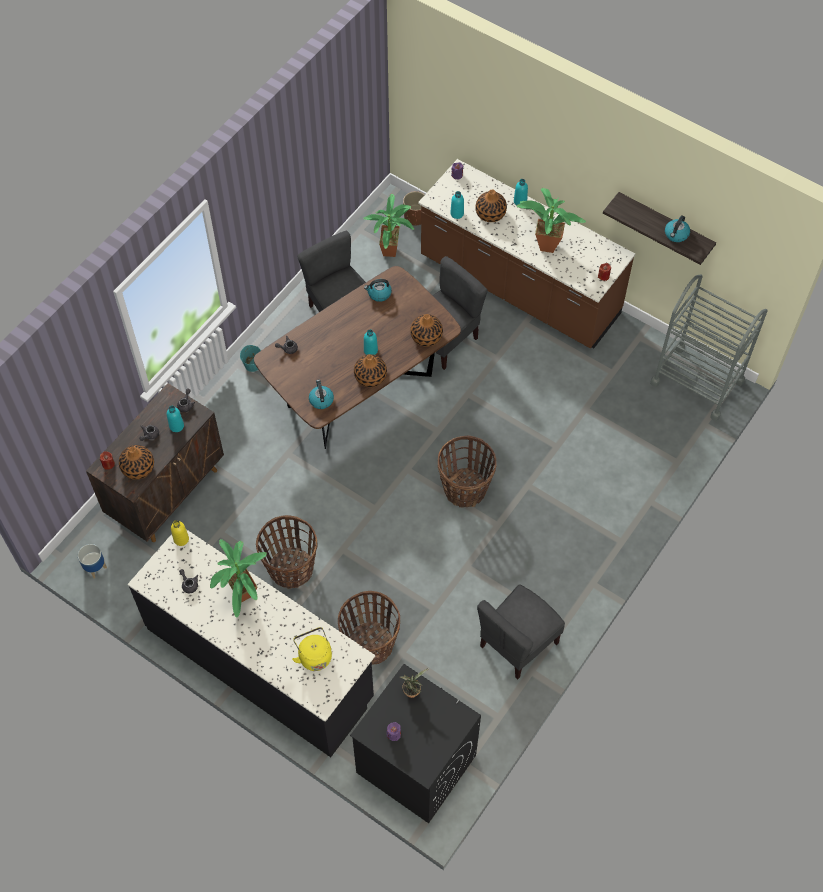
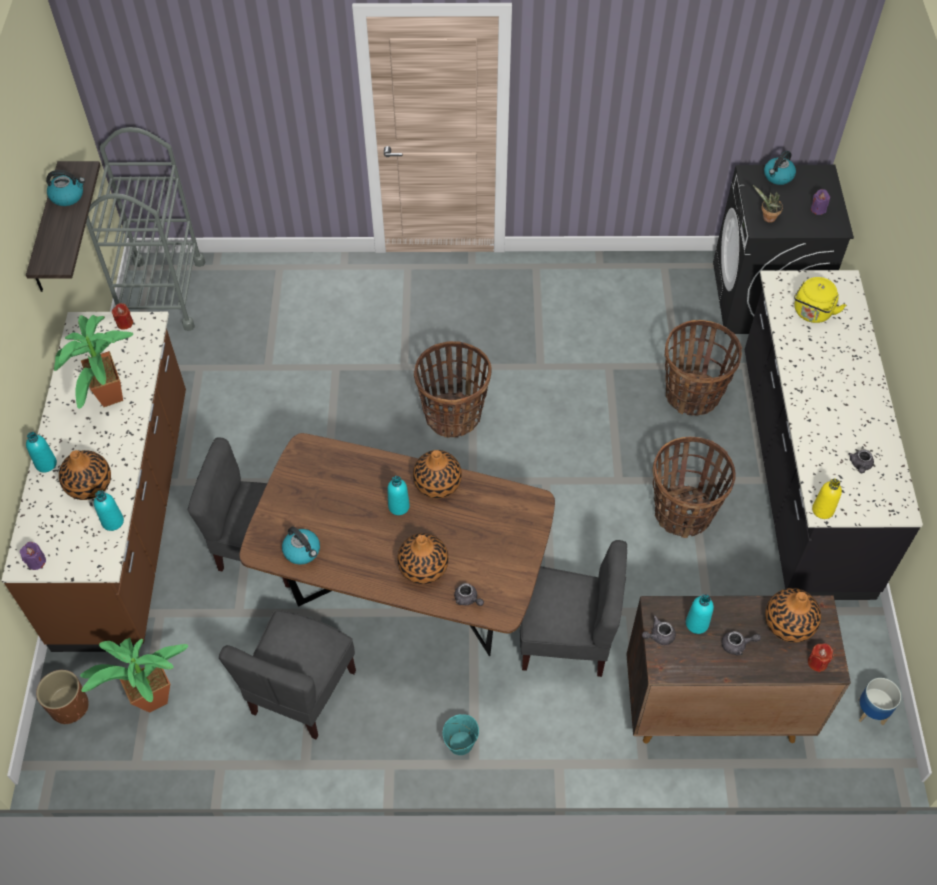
camera: 125 degrees left, 5 degrees down
potted plant [210,539,267,617] -> none
kettle [309,380,334,409] -> kettle moved to [764,151,796,185]
vase [410,314,443,347] -> vase moved to [397,533,449,584]
grey chair [477,584,565,679] -> grey chair moved to [520,540,627,677]

